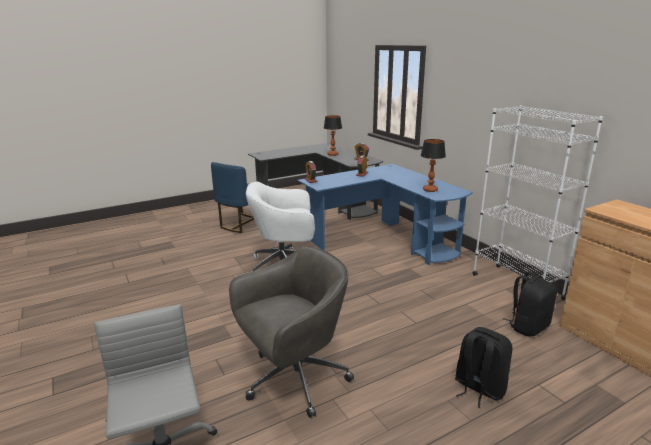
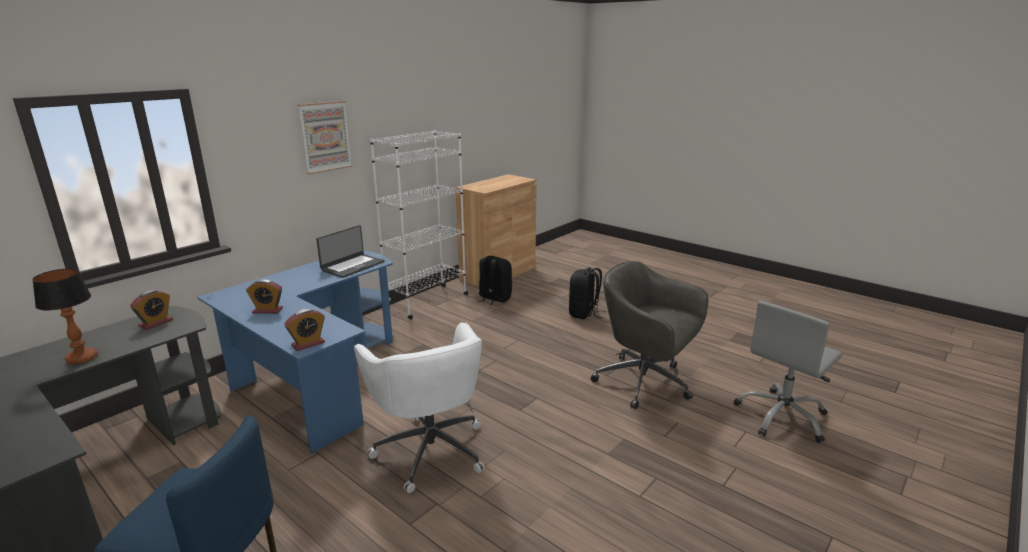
camera: 110 degrees left, 0 degrees up
table lamp [421,139,446,192] -> laptop [316,225,384,278]
none -> picture [298,101,352,174]

